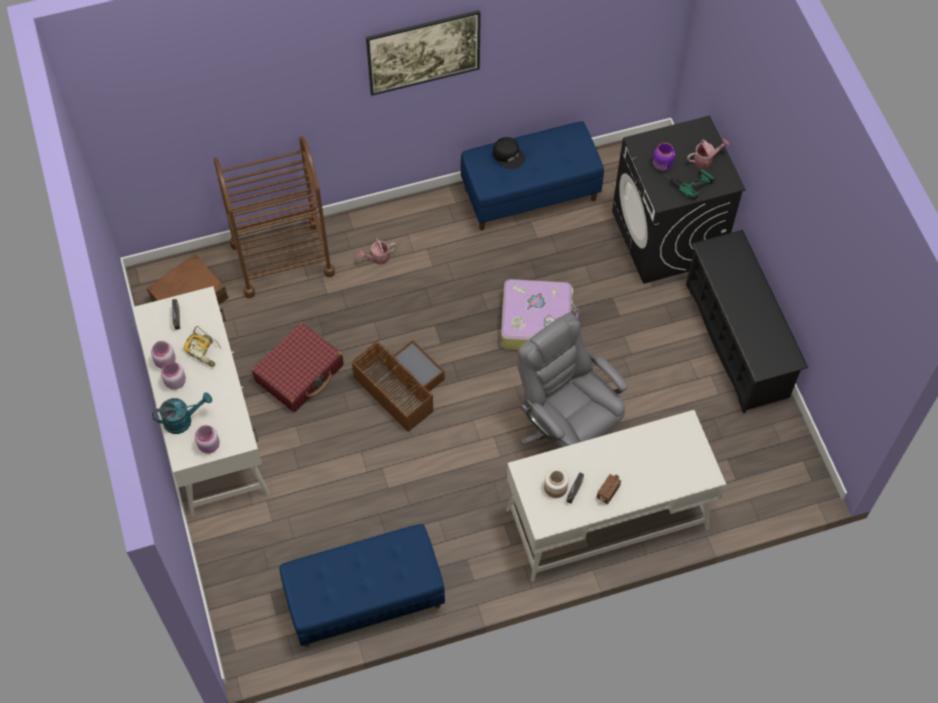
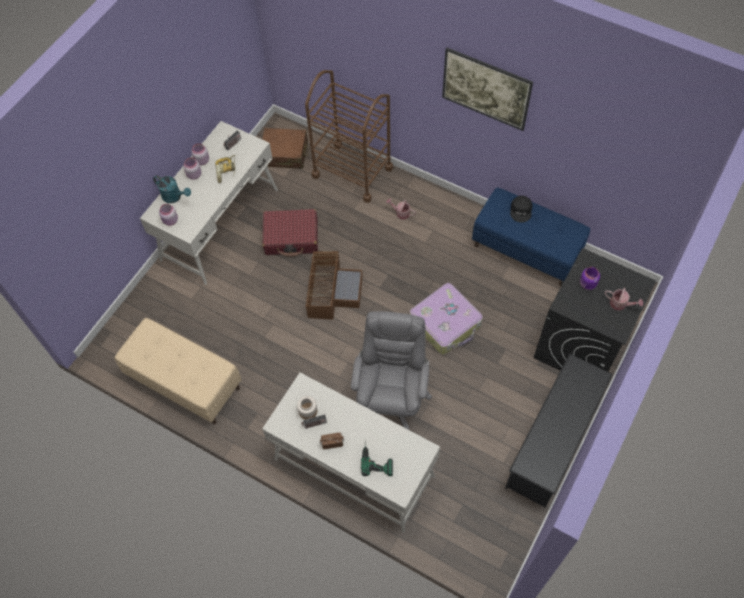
camera: 50 degrees right, 0 degrees up
blue bench [280,524,445,647] -> beige bench [114,318,242,424]
power drill [666,168,715,200] -> power drill moved to [361,440,393,476]

